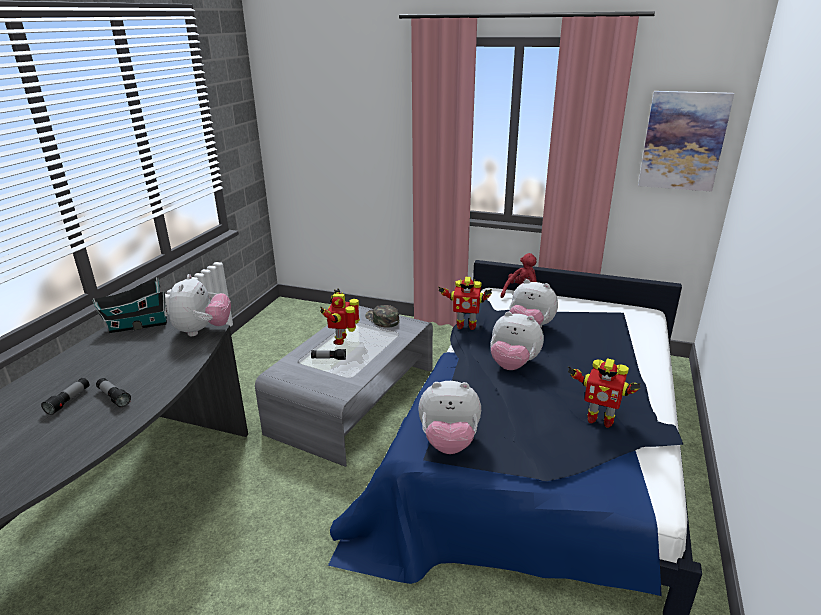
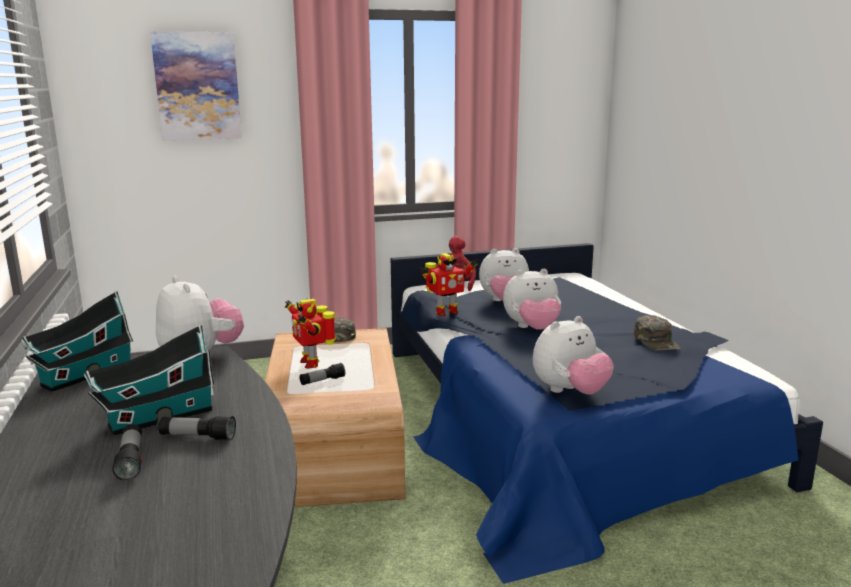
camera: 35 degrees left, 10 degrees down
grey coffee table [255,306,433,467] -> brown coffee table [265,328,405,507]
toy robot [568,359,641,428] -> green cap [634,315,681,351]
picture [638,91,734,191] -> picture moved to [150,31,242,140]
none -> toy house [84,325,215,436]

